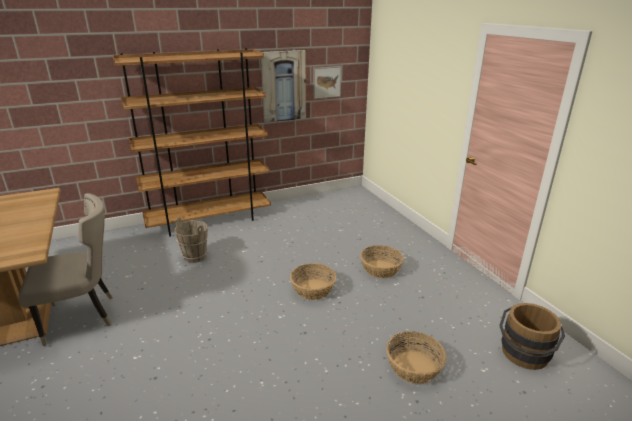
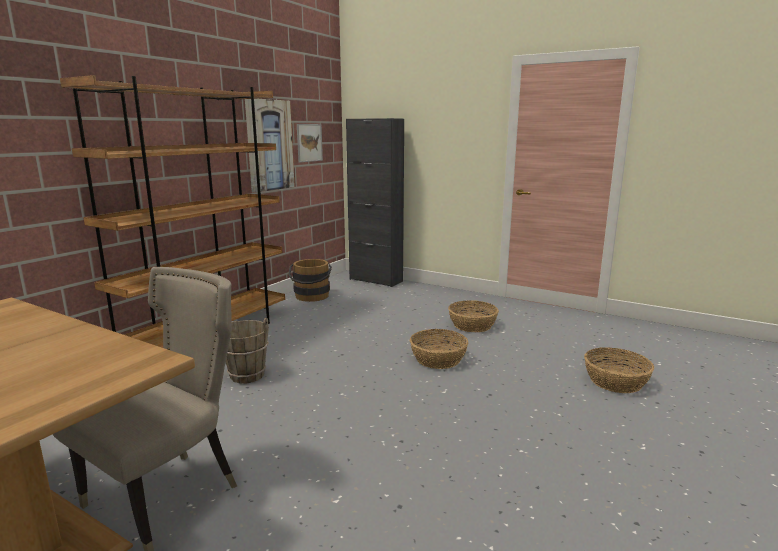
camera: 35 degrees left, 10 degrees down
brown bucket [499,303,565,370] -> brown bucket moved to [288,259,332,302]
none -> black cabinet [346,118,404,287]

